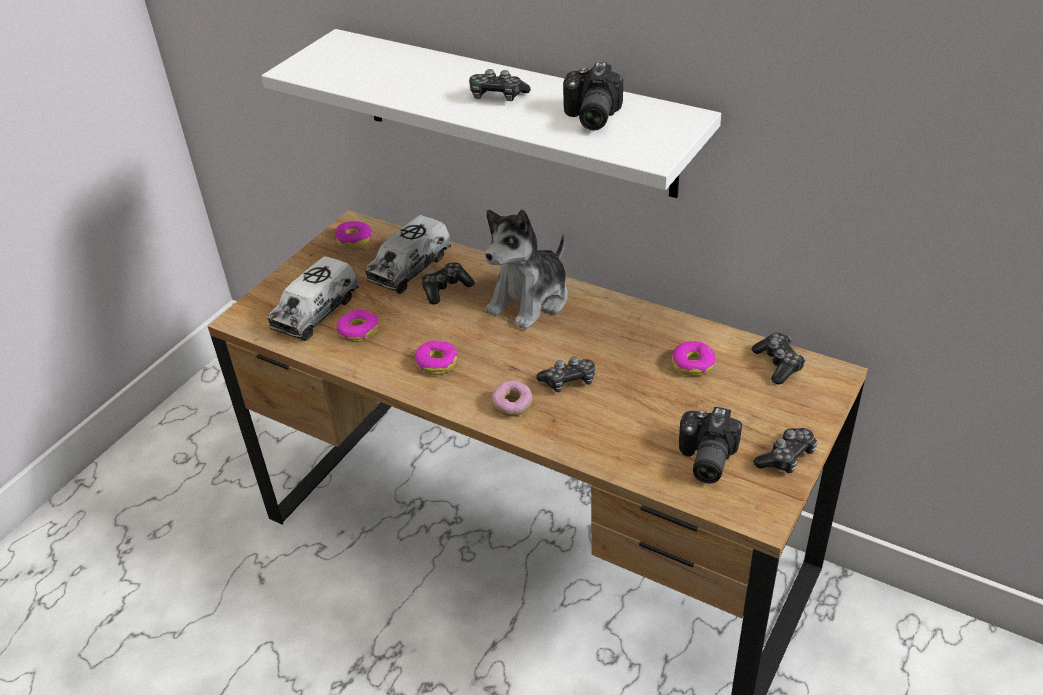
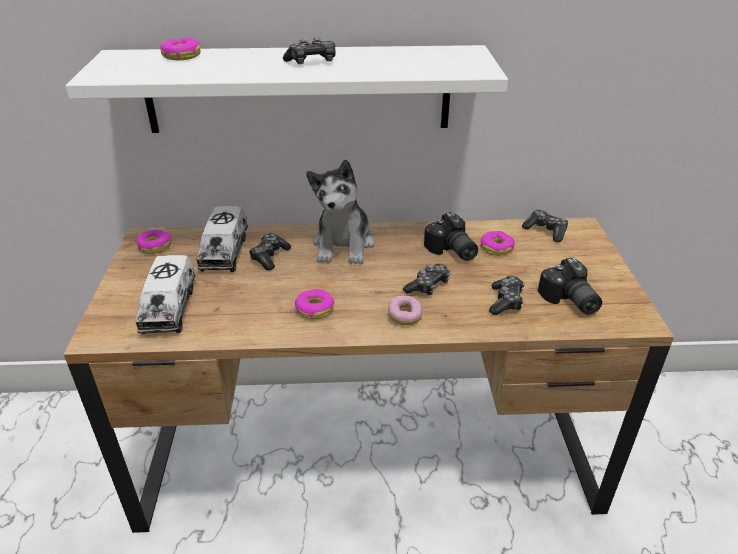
camera: 35 degrees left, 5 degrees down
donut [336,310,379,342] -> donut moved to [160,37,201,60]
camera [563,62,623,130] -> camera moved to [424,212,478,261]
game controller [754,428,818,473] -> game controller moved to [489,276,525,315]

